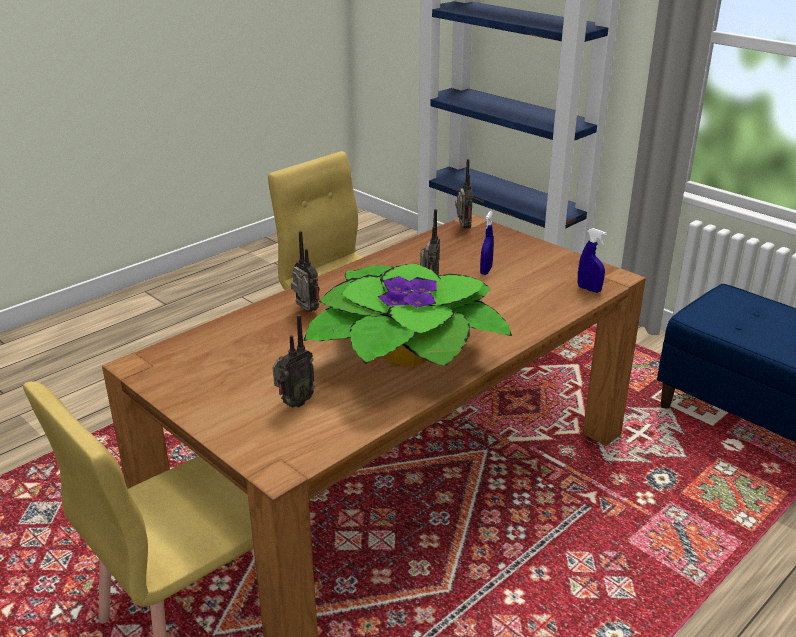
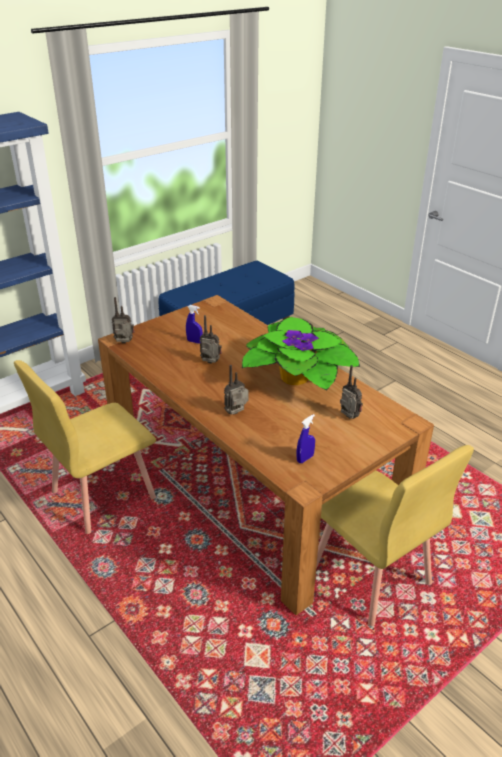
camera: 85 degrees left, 5 degrees up
blue spray bottle [578,228,607,293] -> blue spray bottle moved to [297,414,315,463]

